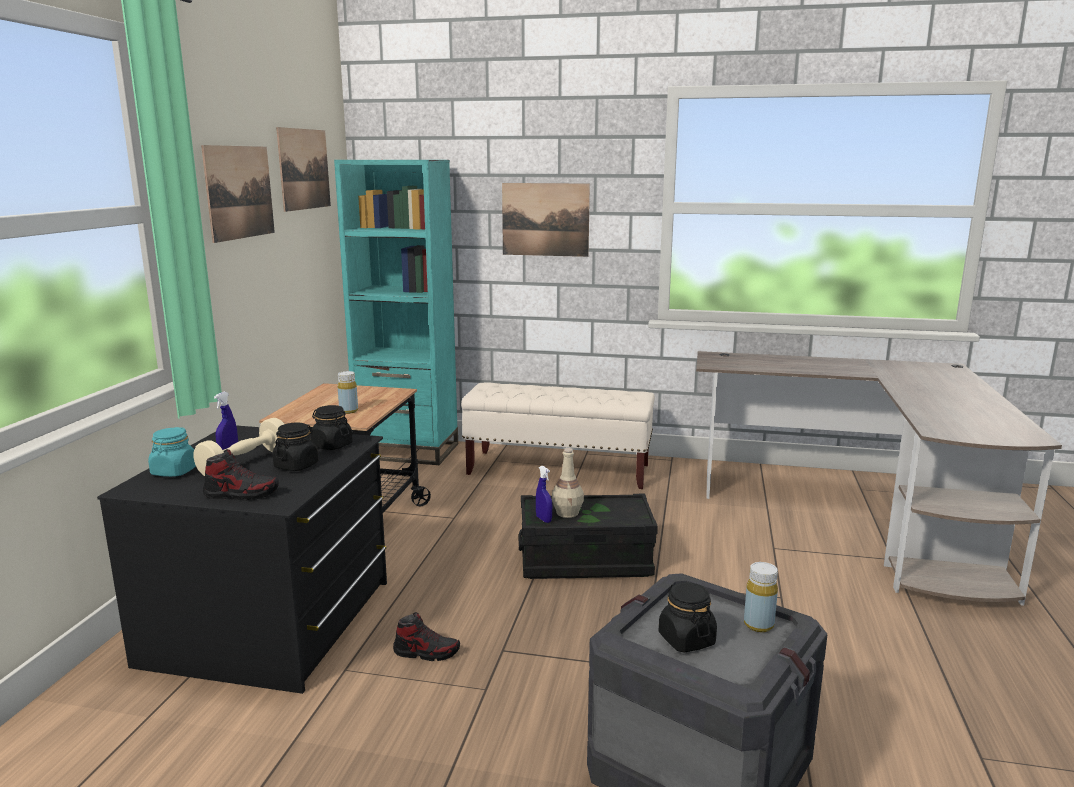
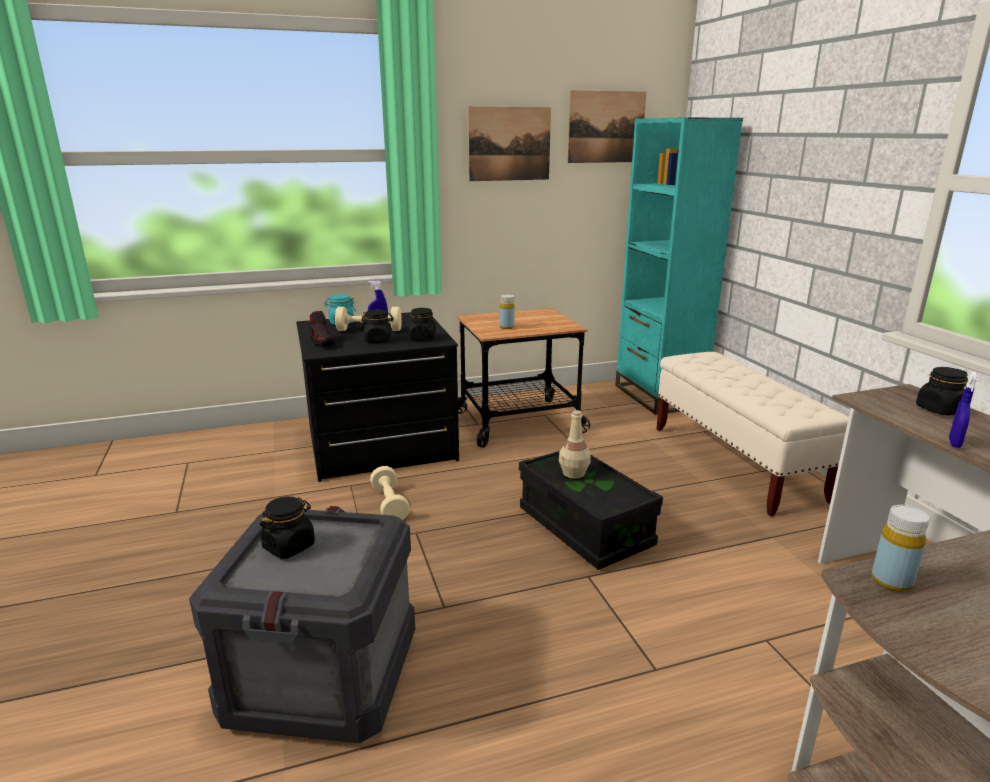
camera: 60 degrees right, 5 degrees up
shoe [393,612,460,661] -> beige dumbbell [370,466,410,520]
picture [502,183,590,257] -> none
blue spray bottle [536,466,552,523] -> blue spray bottle moved to [949,372,978,448]
yellow bottle [744,562,778,632] -> yellow bottle moved to [872,505,930,592]
none -> black jar [916,367,968,416]

